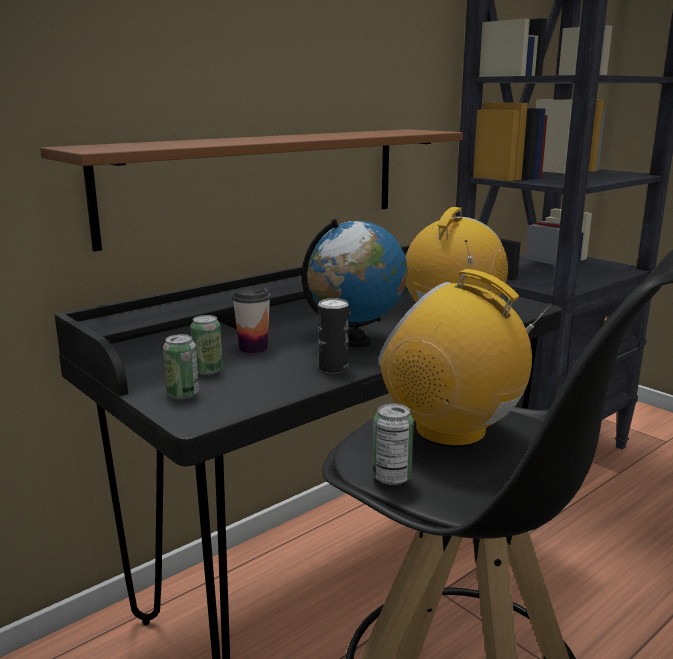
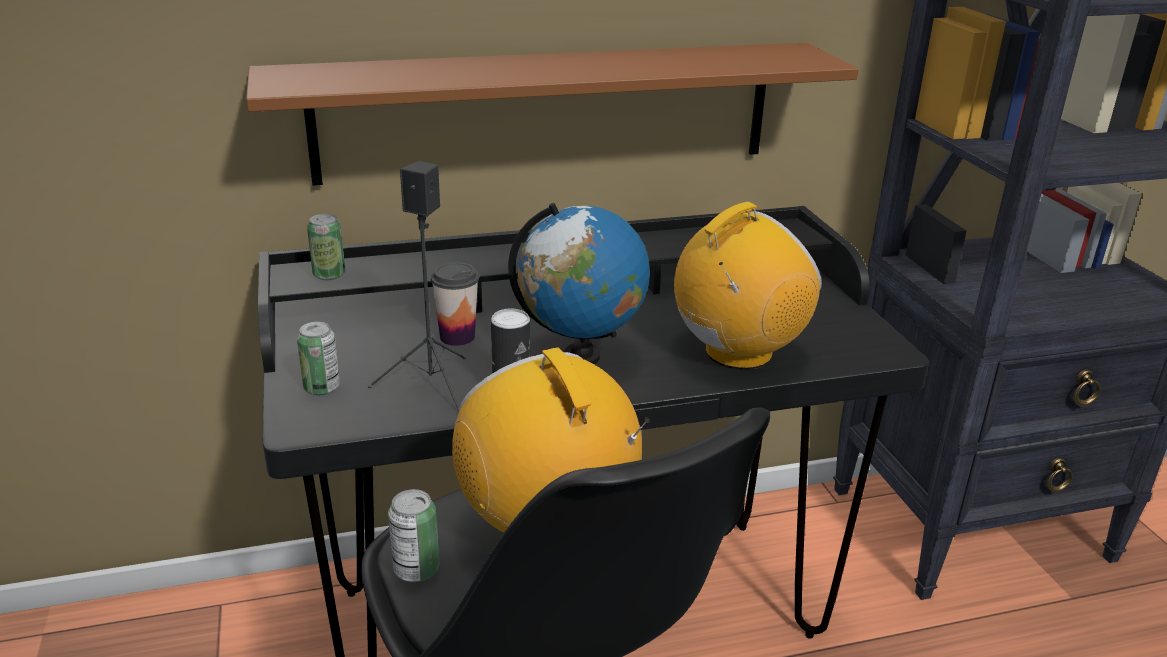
camera: 25 degrees right, 10 degrees up
can [191,315,223,375] -> can moved to [307,214,345,280]
none -> black speaker [368,161,466,411]

